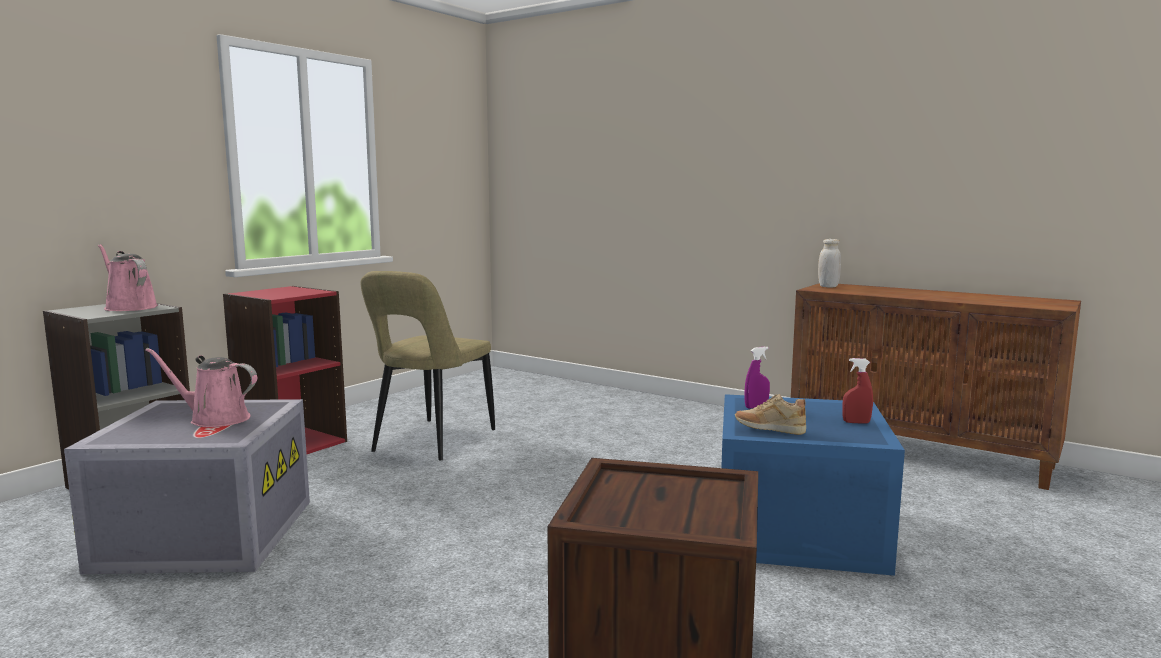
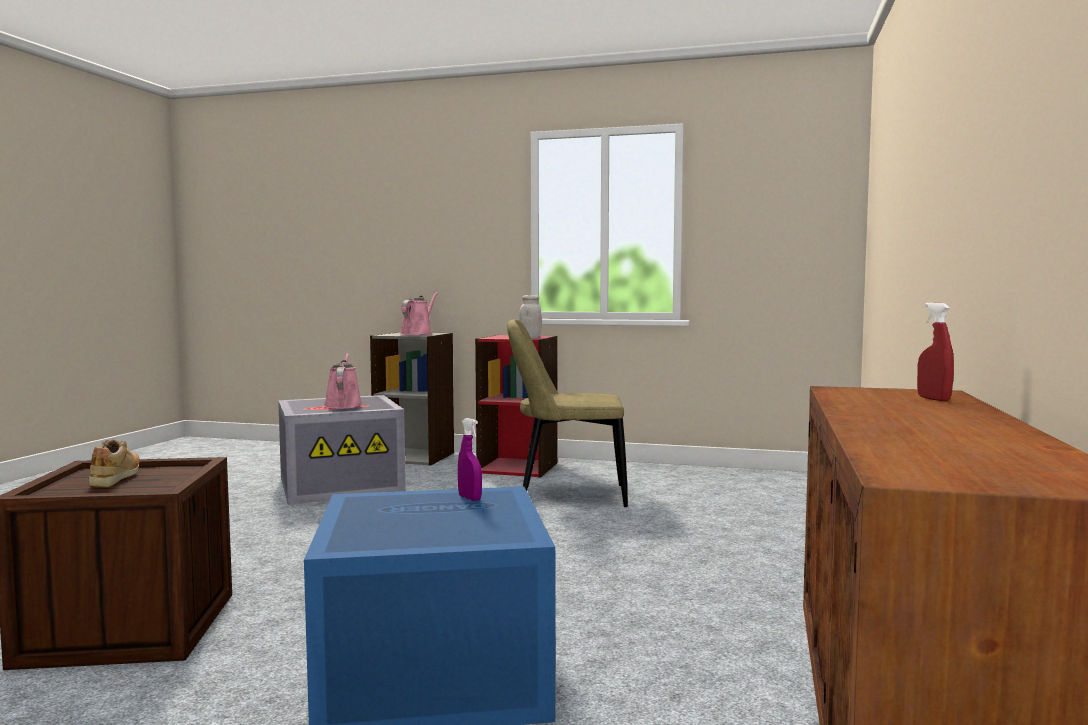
camera: 70 degrees right, 5 degrees down
beige shoe [735,394,806,435] -> beige shoe moved to [88,439,140,488]
white jar [818,239,841,287] -> white jar moved to [519,295,542,338]
red spray bottle [843,358,873,424] -> red spray bottle moved to [917,302,954,401]

